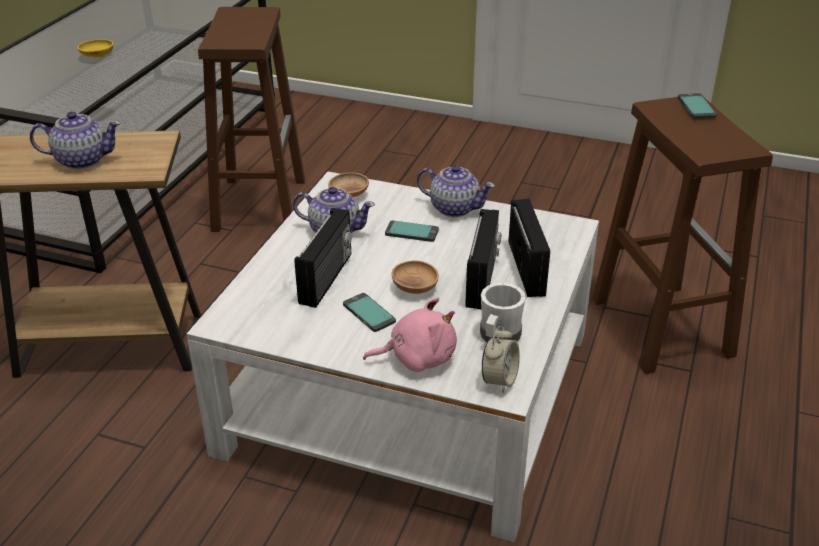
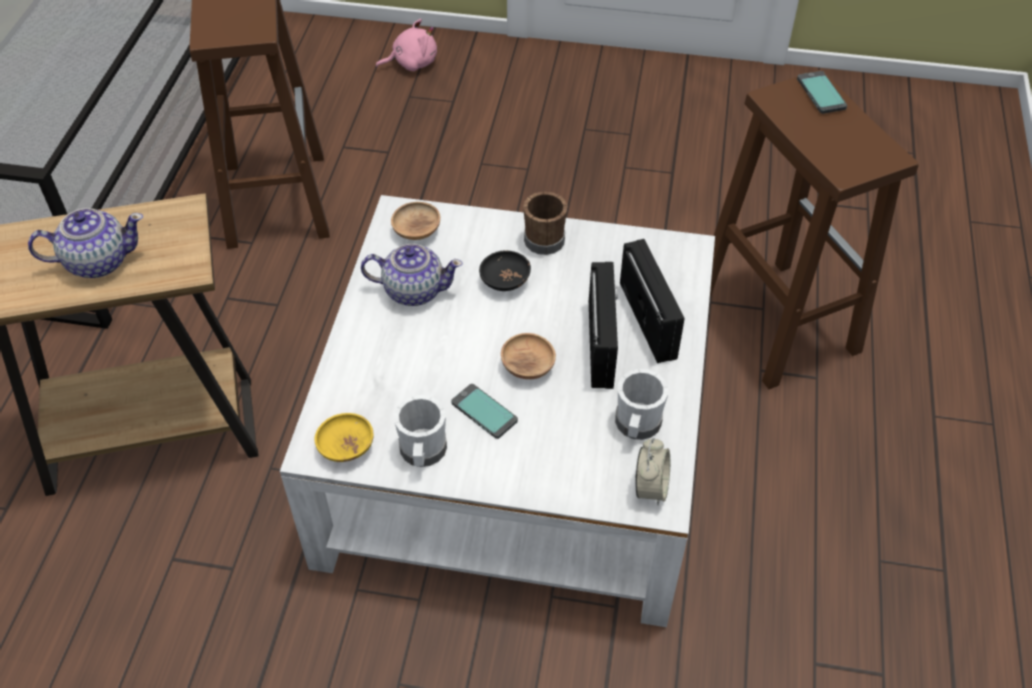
camera: 10 degrees left, 15 degrees up
yellow bowl [77,39,114,58] -> yellow bowl moved to [315,413,374,462]
radio [294,208,352,308] -> none
pink plush toy [363,297,457,372] -> pink plush toy moved to [376,19,437,71]
phone [385,220,439,242] -> black bowl [479,250,531,291]
teapot [417,165,495,217] -> brown mug [523,192,567,255]
none -> white mug [394,395,447,467]

